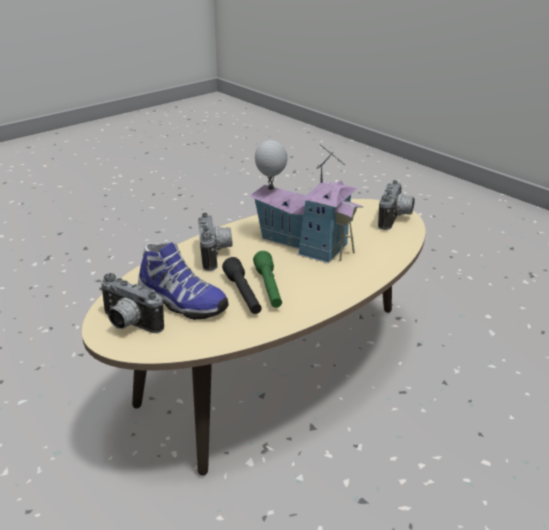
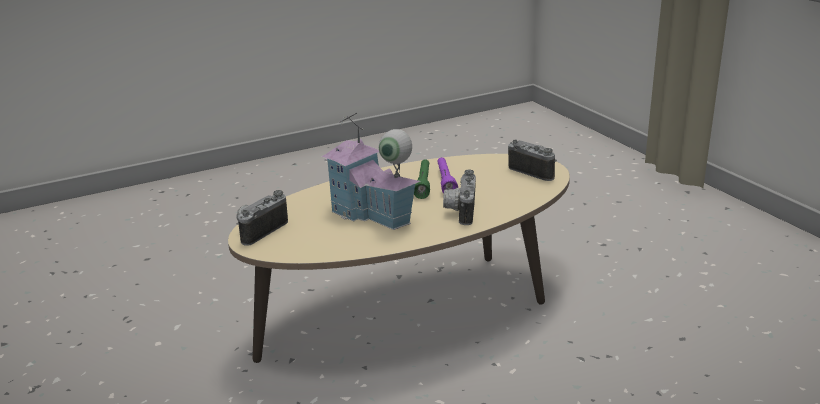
camera: 165 degrees left, 5 degrees down
shoe [138,242,229,320] -> none
black flashlight [222,257,262,314] -> purple flashlight [437,157,458,194]

